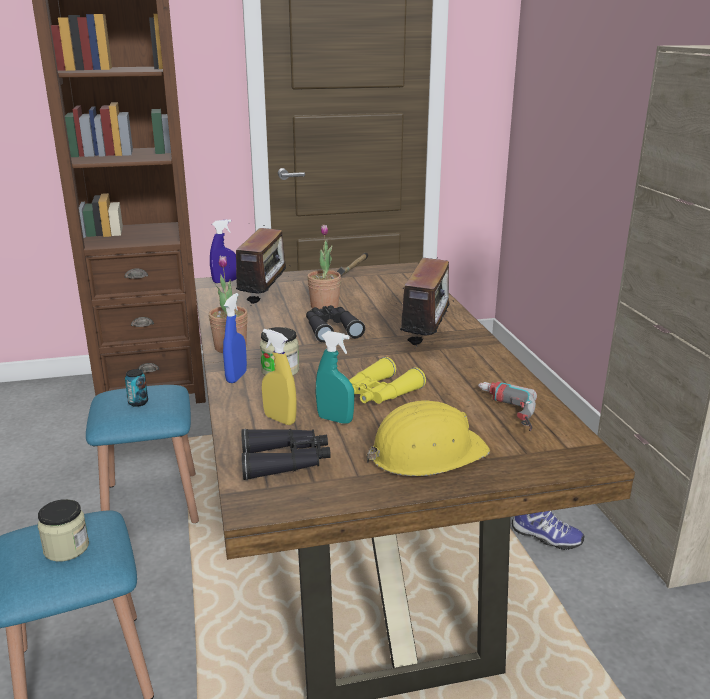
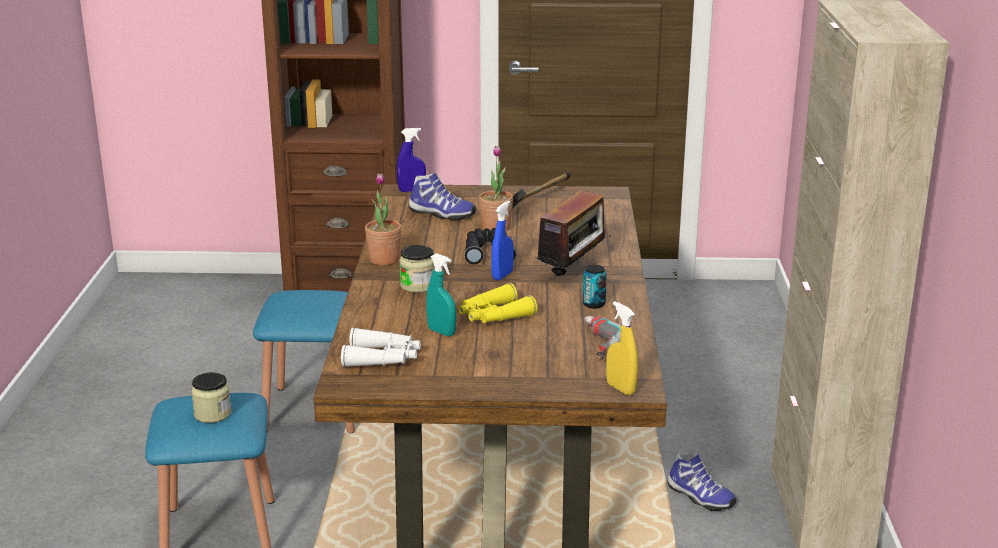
camera: 15 degrees right, 0 degrees up
can [125,369,148,407] -> can moved to [582,265,607,309]
blue spray bottle [223,293,247,383] -> blue spray bottle moved to [491,201,514,280]
radio [229,226,290,306] -> shoe [408,173,476,221]
black binoculars [241,429,331,480] -> white binoculars [341,328,421,367]
yellow spray bottle [262,329,297,425] -> yellow spray bottle moved to [606,301,638,395]
yellow hard hat [367,401,490,476] -> none

